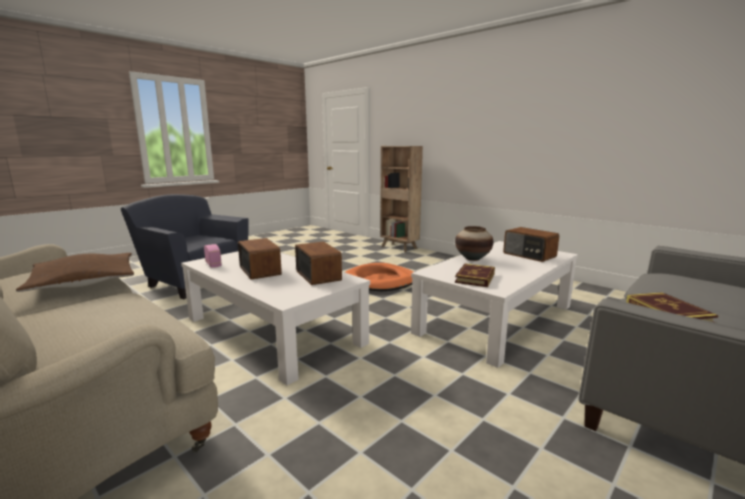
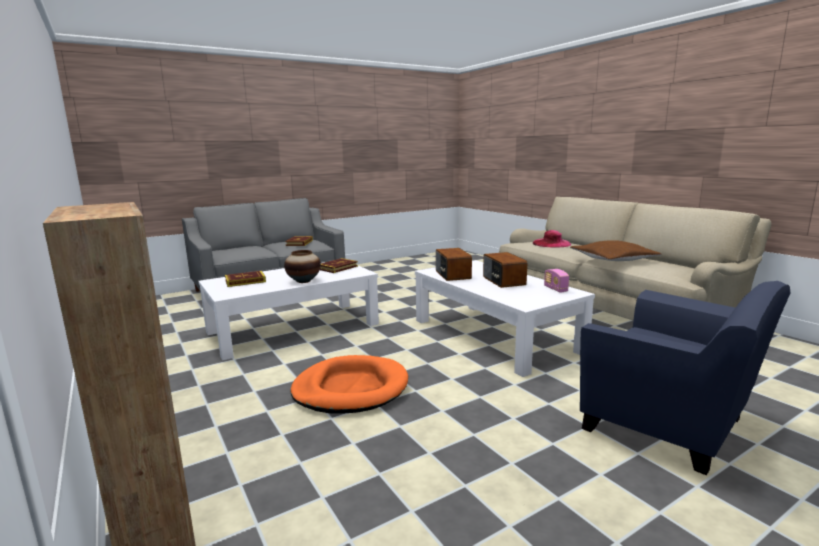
camera: 165 degrees left, 0 degrees up
radio [503,227,559,262] -> book [225,271,266,287]
none -> pink hat [533,230,571,248]

